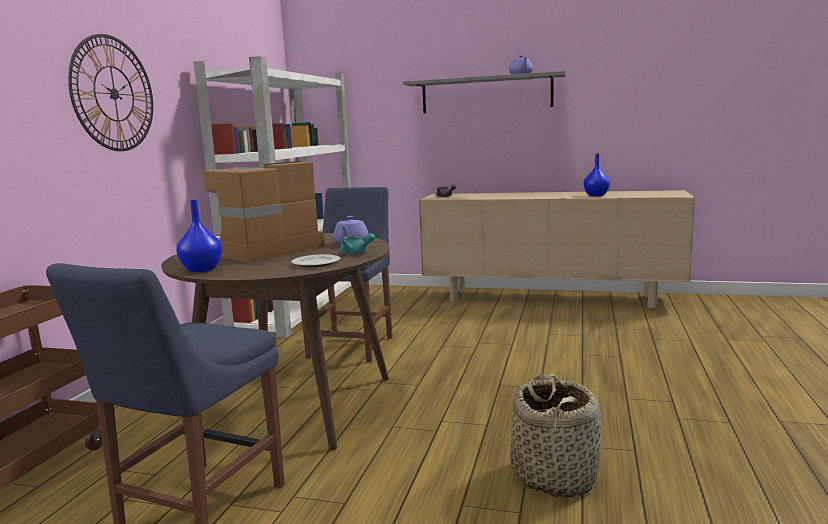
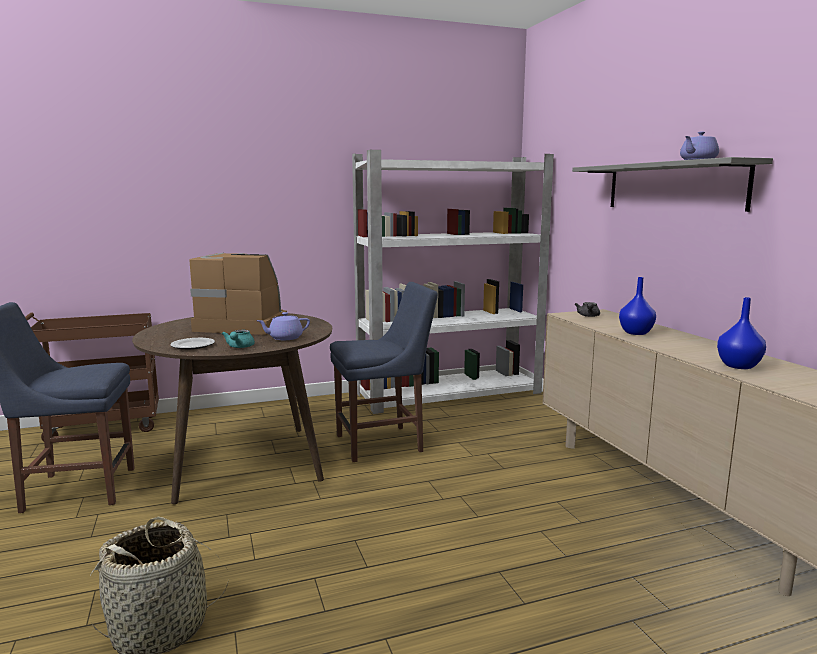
camera: 55 degrees right, 0 degrees up
wall clock [68,34,153,151] -> none
blue vase [176,200,222,272] -> blue vase moved to [619,277,656,335]

